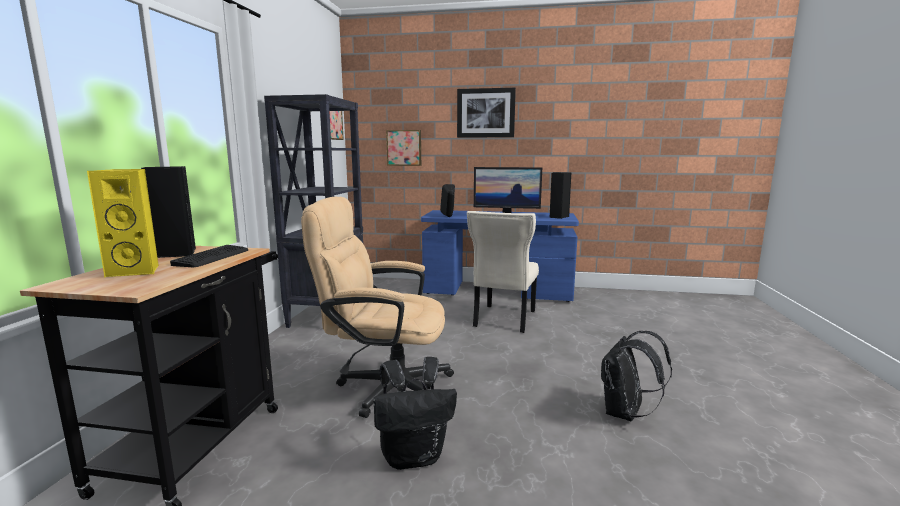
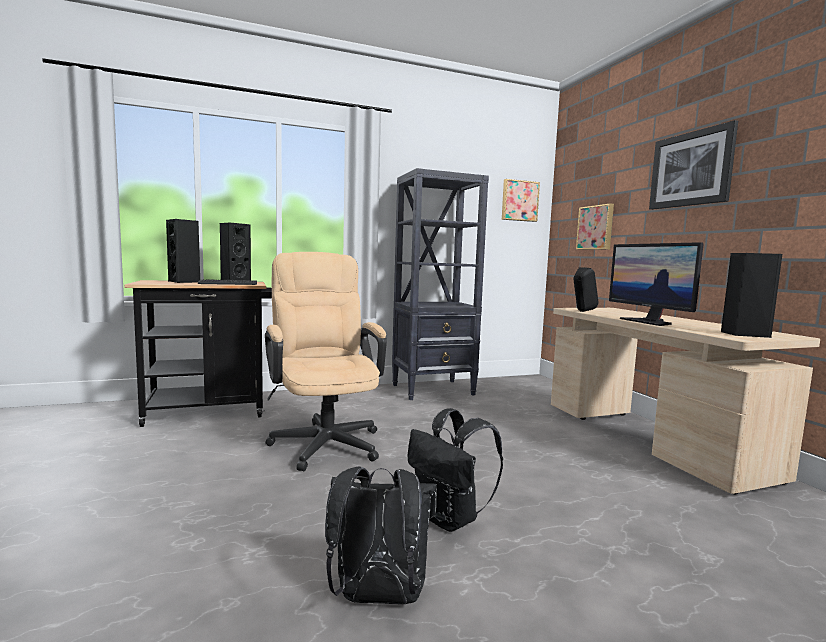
camera: 60 degrees right, 5 degrees down
yellow speaker [87,169,159,278] -> black speaker [166,219,200,283]
black backpack [374,357,457,470] -> black backpack moved to [407,408,503,532]
blue desk [421,210,579,302] -> beige desk [551,308,820,494]
beige chair [467,211,539,333] -> none

